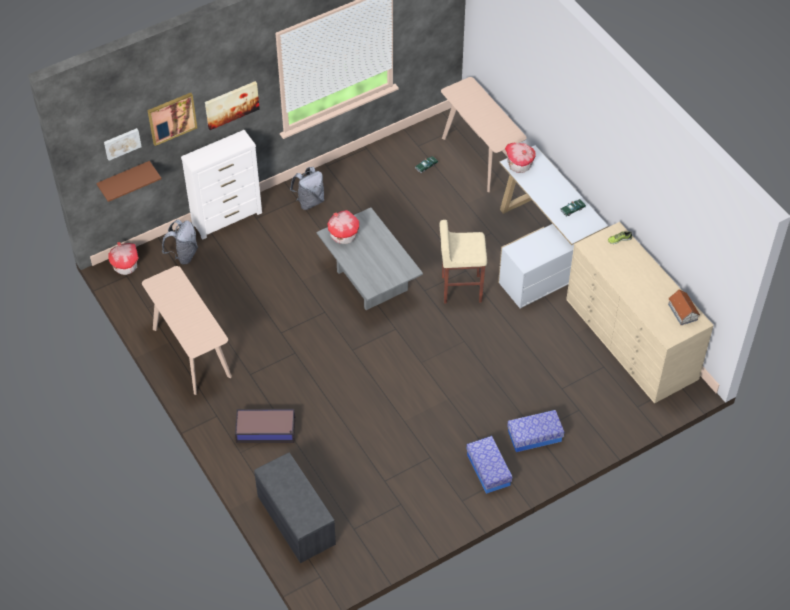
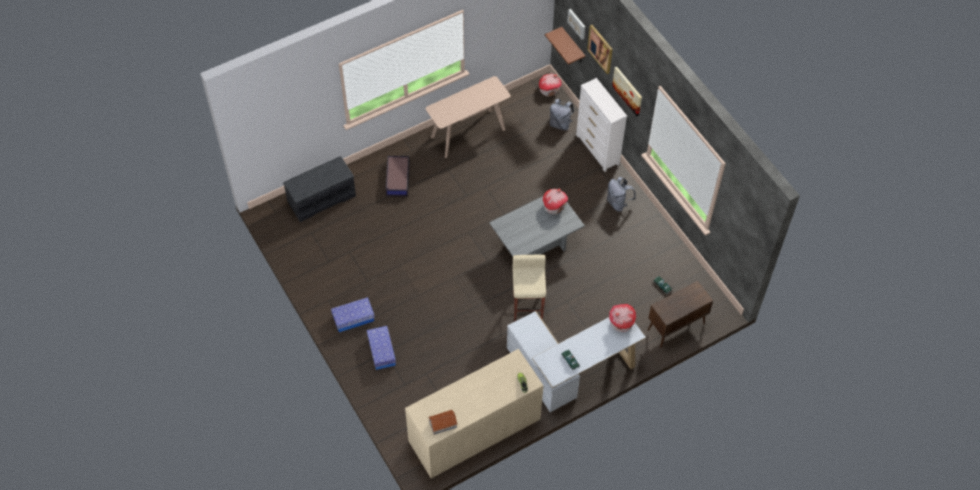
camera: 90 degrees right, 5 degrees up
beige console table [441,77,527,192] -> brown cabinet [648,281,713,348]

